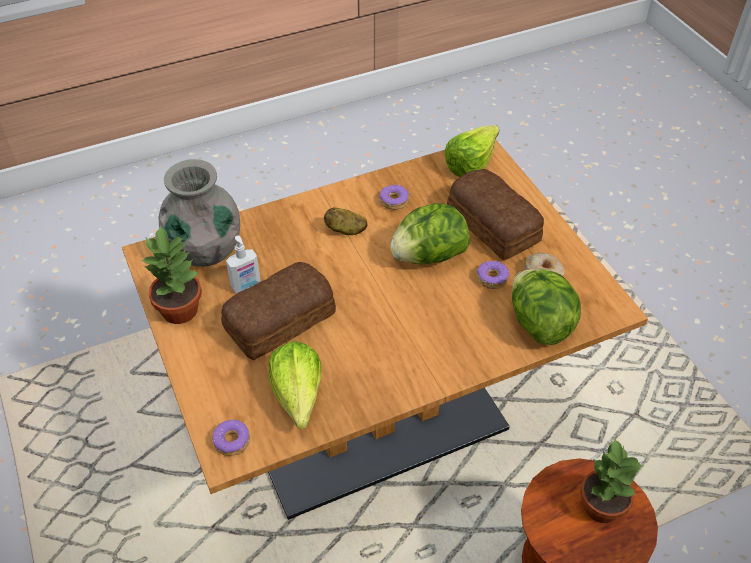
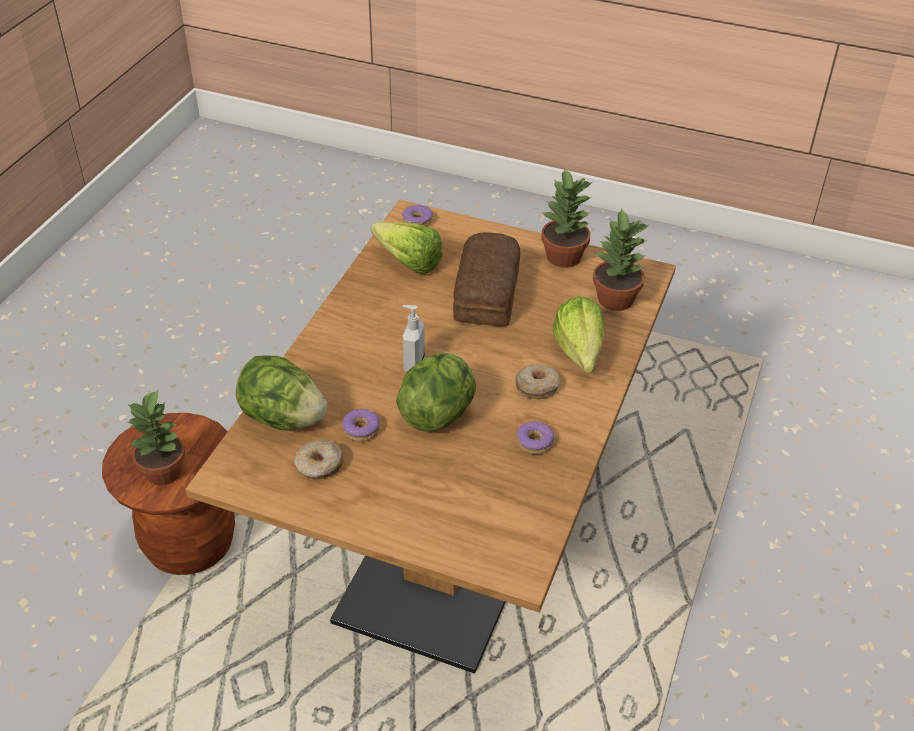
camera: 135 degrees right, 5 degrees down
grey vase [159,159,240,267] -> potted plant [593,207,649,311]
soap dispenser [226,235,261,293] -> soap dispenser moved to [403,305,425,371]
potato [324,207,367,235] -> donut [515,365,560,399]
lettuce [445,125,499,177] -> lettuce moved to [553,296,605,373]
bread [447,169,544,260] -> none

